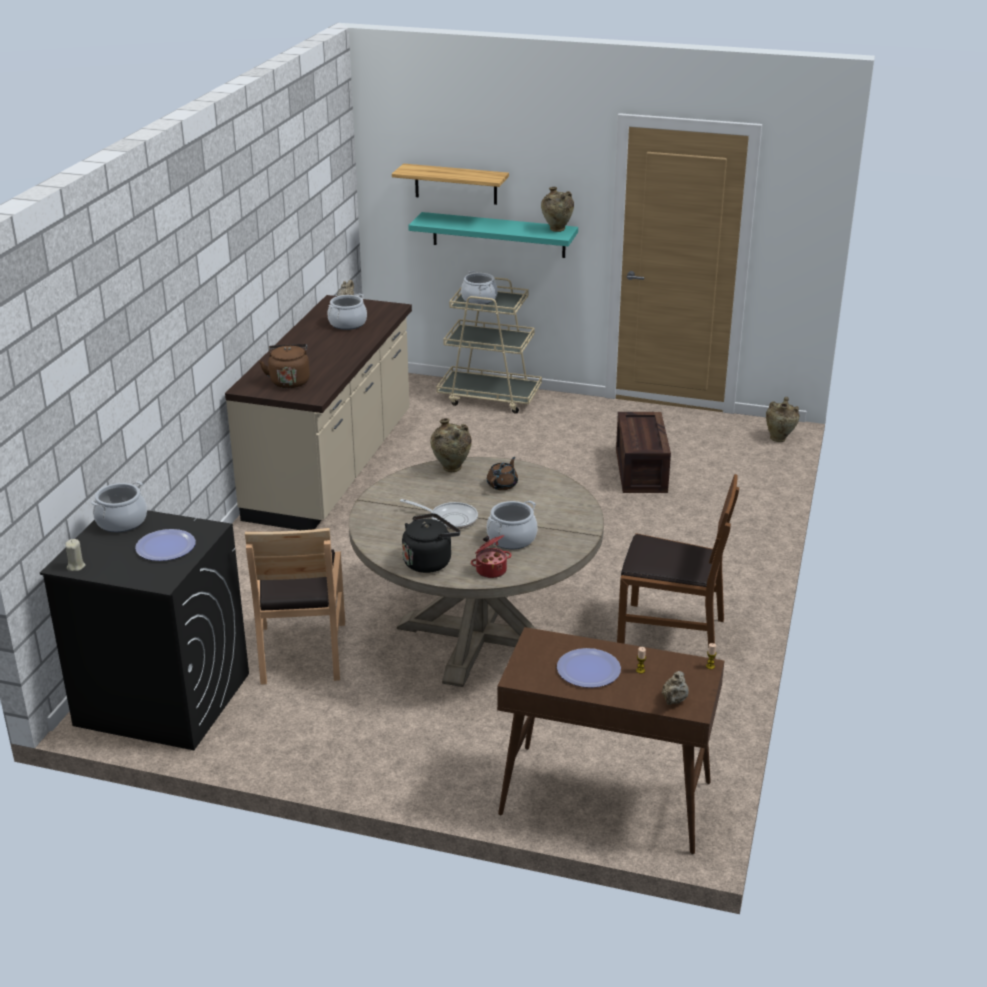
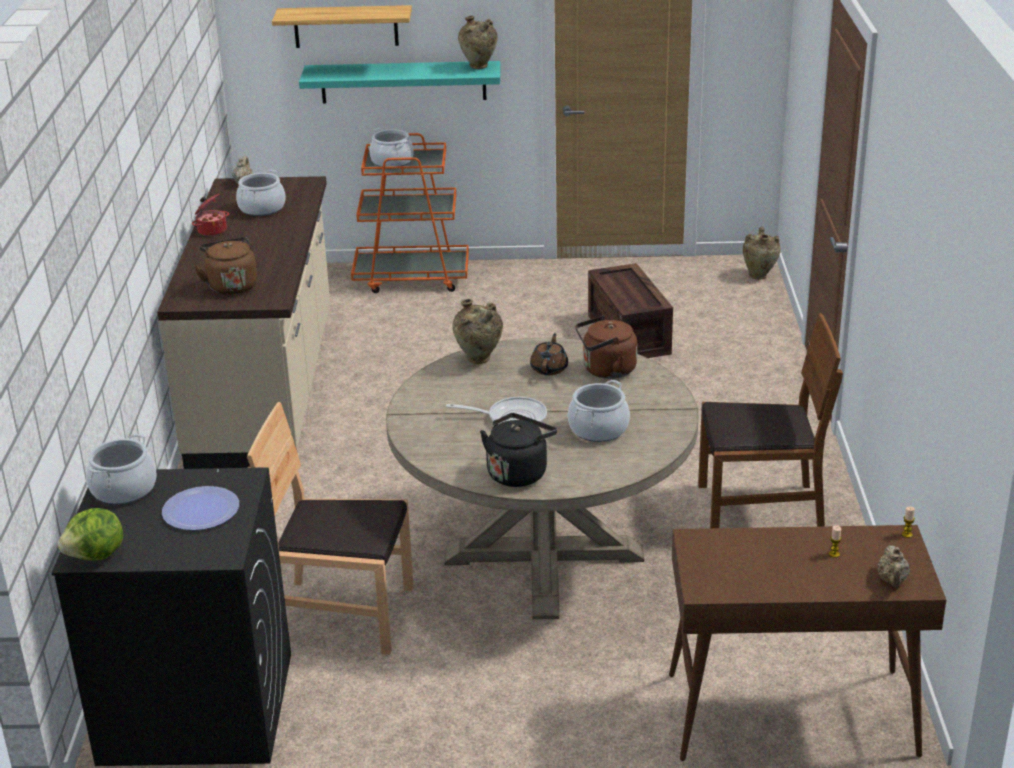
camera: 15 degrees left, 0 degrees up
beige candle [65,539,85,571] -> lettuce [58,508,123,561]
brown chair [245,528,345,685] -> brown chair turned 120 degrees clockwise [247,402,414,655]
beige cart [436,277,542,414] -> orange cart [351,133,469,293]
cooking pot [471,535,512,578] -> cooking pot moved to [192,194,229,236]
plate [557,648,621,688] -> none
none -> brown kettle [575,316,637,379]

